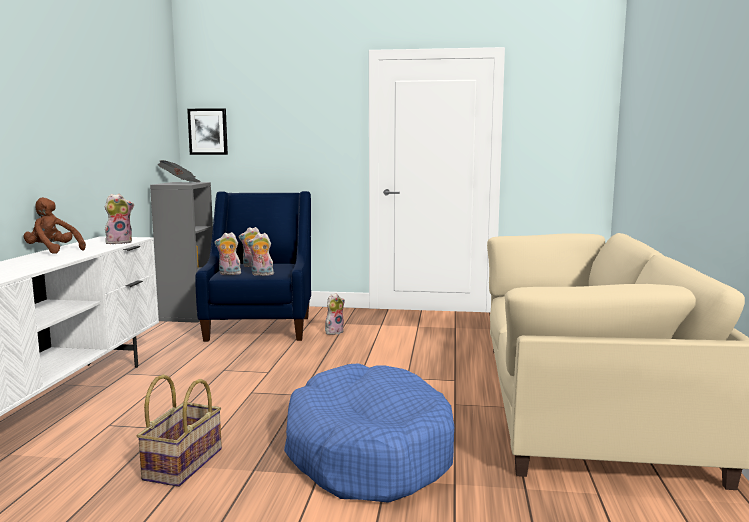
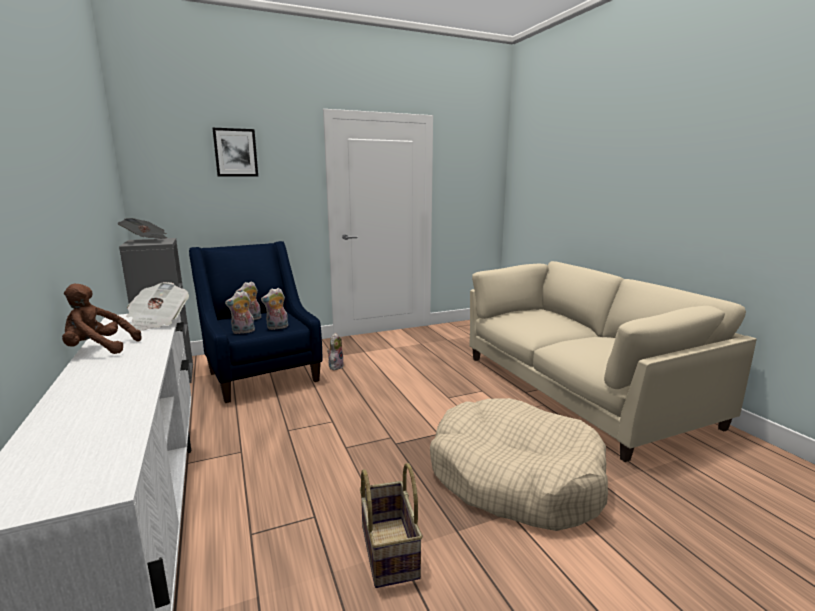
camera: 30 degrees left, 5 degrees up
plush toy [105,194,134,244] -> newspaper [126,282,189,331]
picture [187,108,228,155] -> picture moved to [212,127,258,177]
blue dog bed [284,363,454,503] -> beige dog bed [430,398,608,531]

